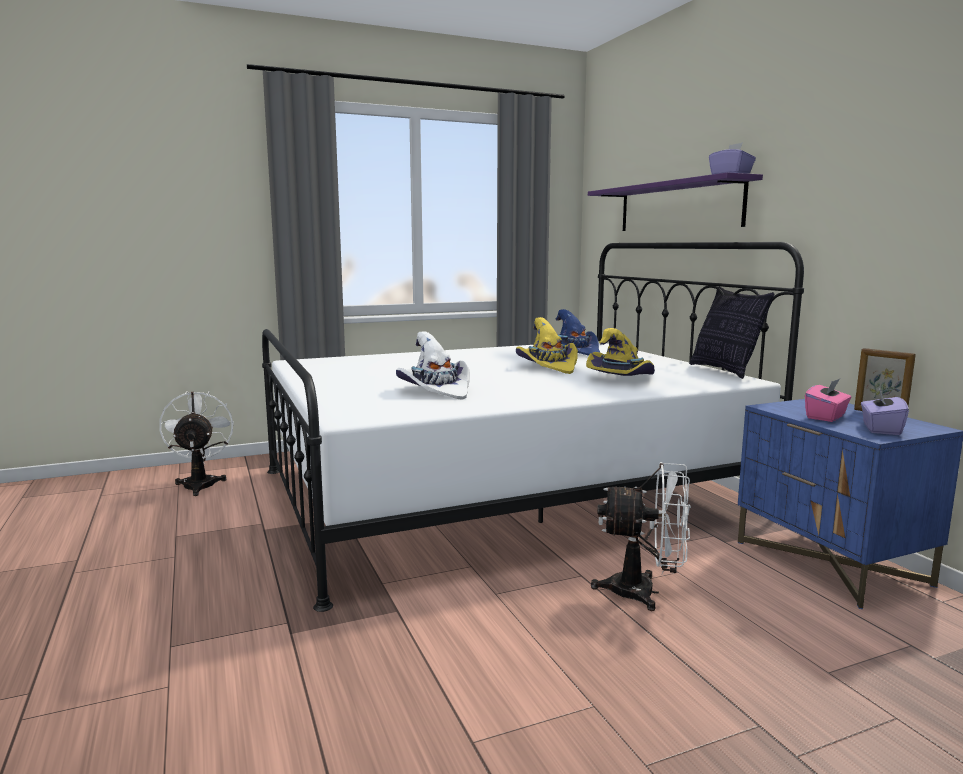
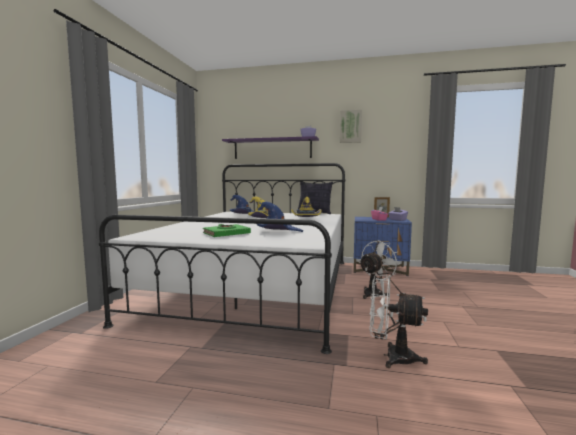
camera: 55 degrees left, 5 degrees down
white fan [159,391,234,496] -> white fan moved to [369,275,428,368]
white hat [396,331,470,400] -> blue hat [257,202,303,232]
none -> green book [203,224,251,237]
none -> picture [340,110,362,143]

